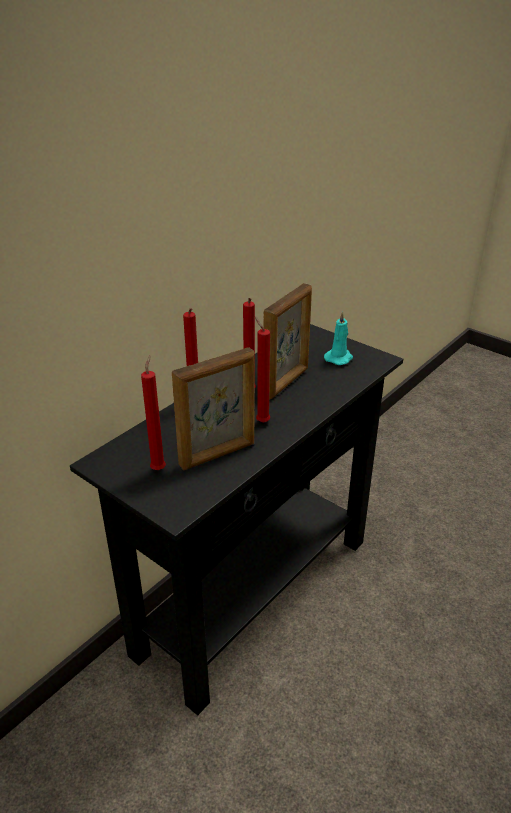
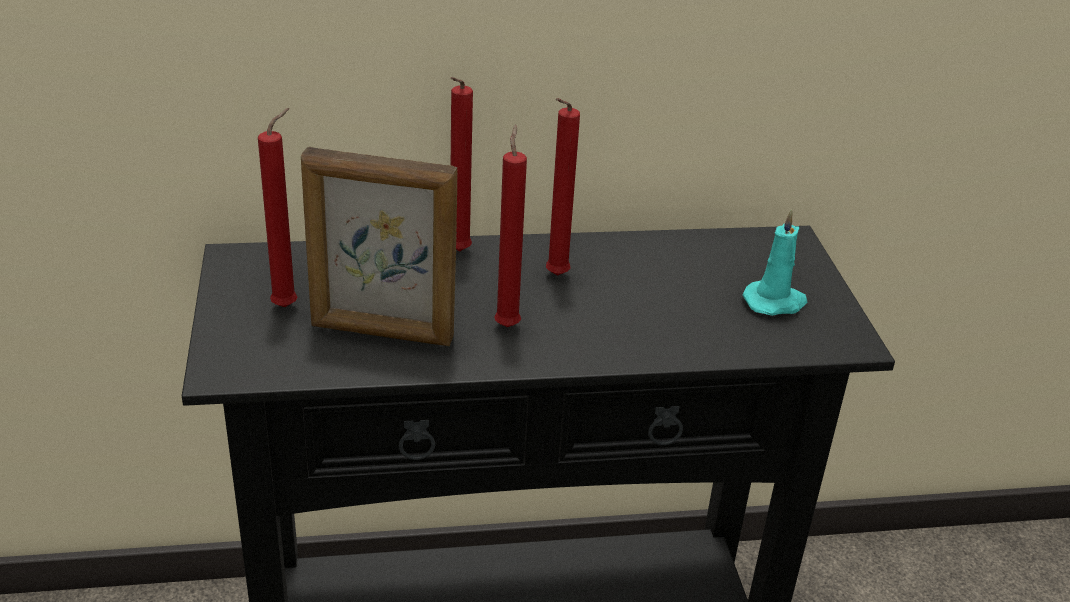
camera: 40 degrees right, 0 degrees up
picture frame [263,283,312,400] -> none

